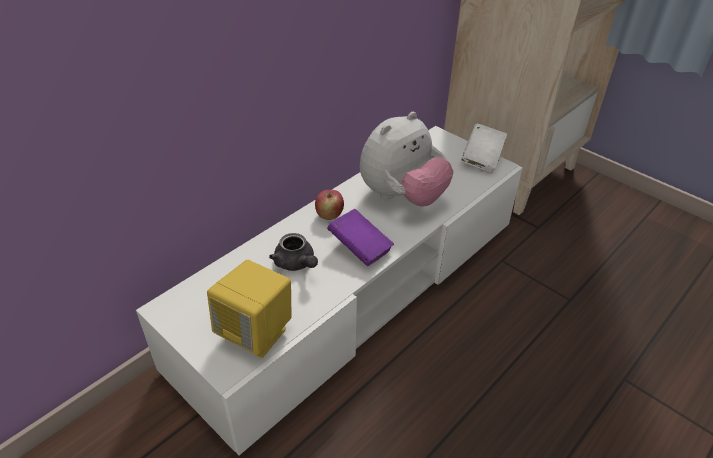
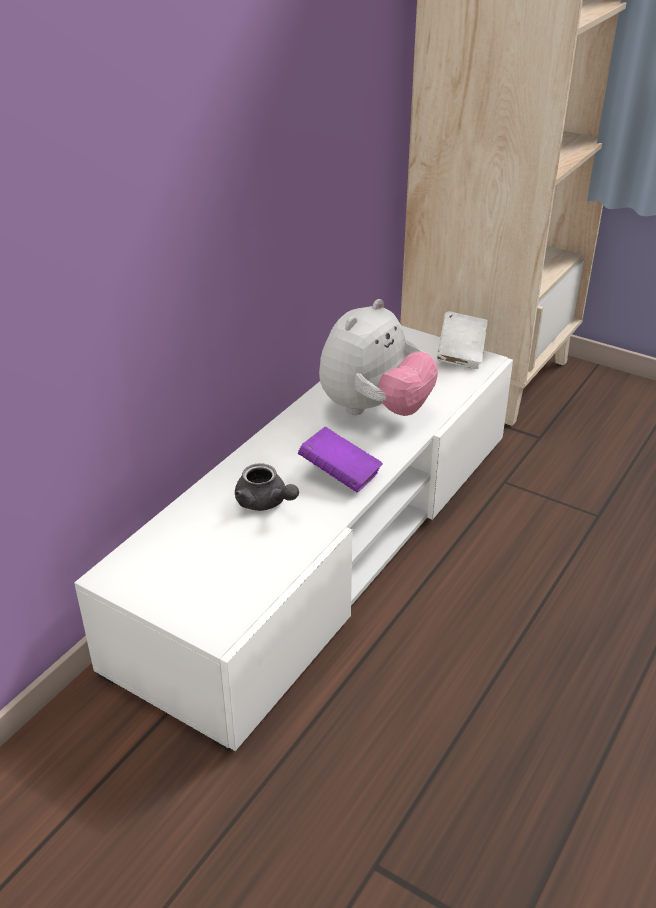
camera: 10 degrees left, 5 degrees down
yellow speaker [207,260,292,358] -> none
apple [315,190,344,220] -> none

